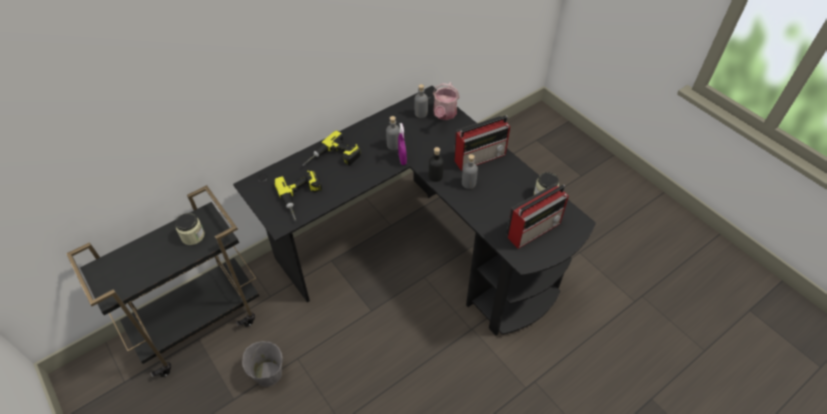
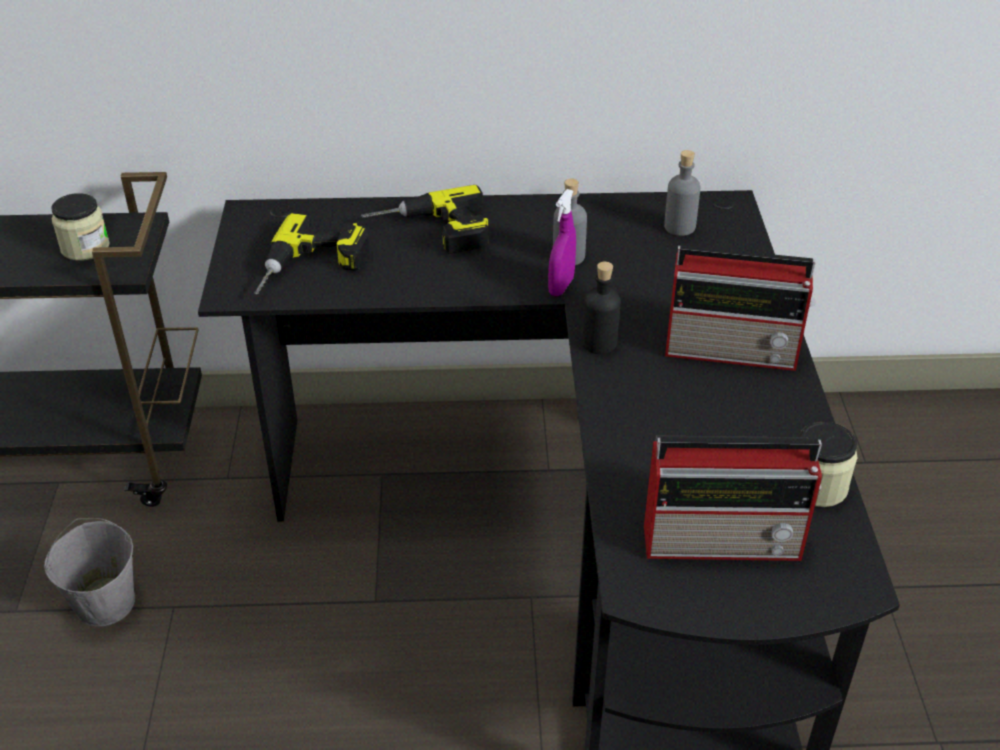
camera: 35 degrees right, 10 degrees down
watering can [433,82,459,120] -> none
grey bottle [462,154,478,189] -> none

